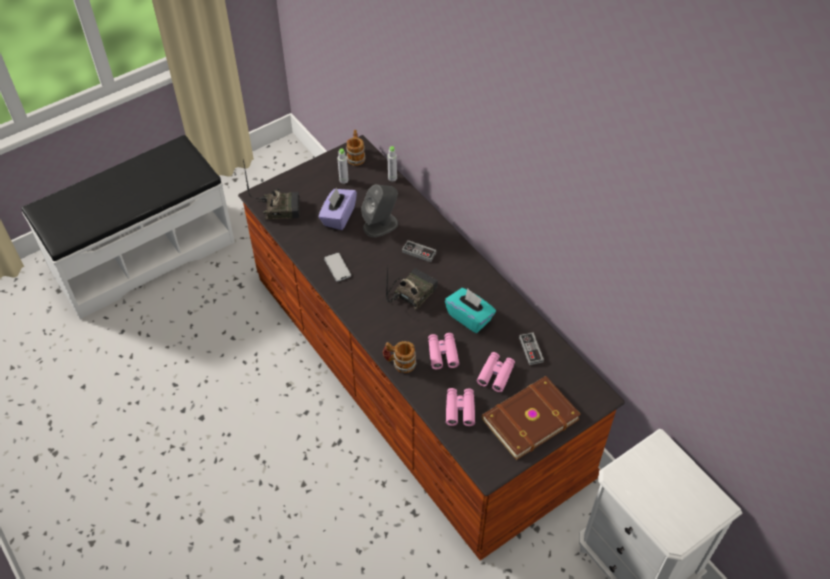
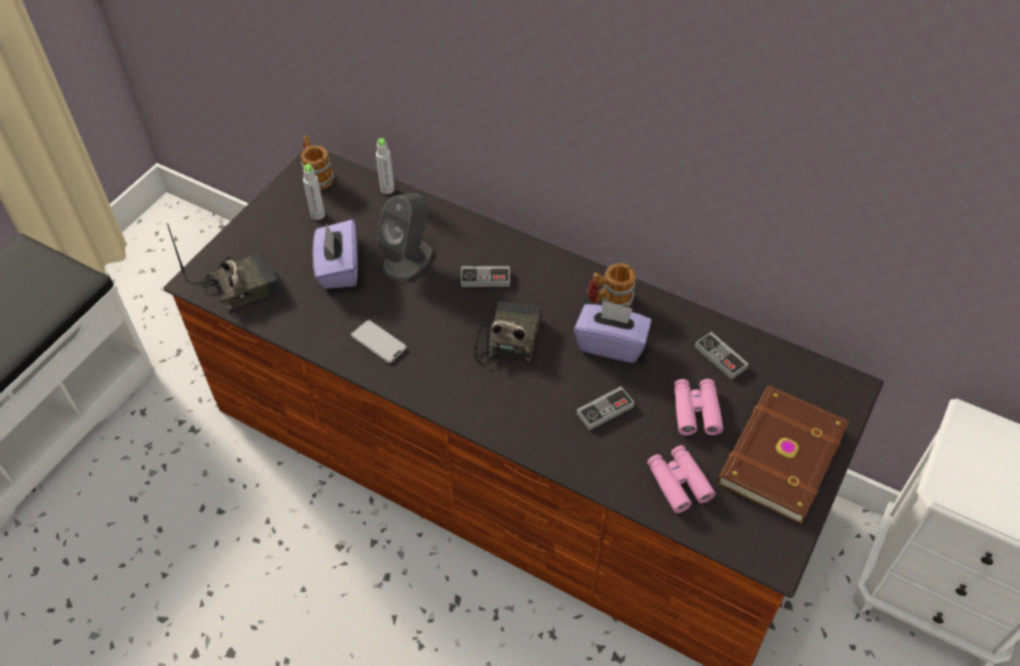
camera: 25 degrees left, 0 degrees up
mug [383,341,417,373] -> mug moved to [588,263,636,308]
pink binoculars [428,333,459,369] -> game controller [576,387,635,430]
turquoise tissue box [445,288,496,333] -> purple tissue box [574,300,652,363]

